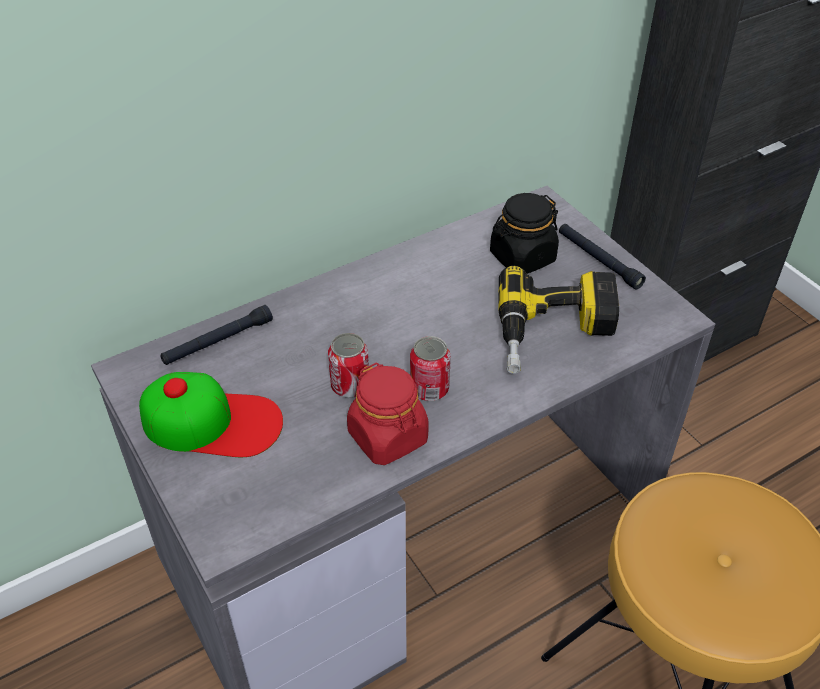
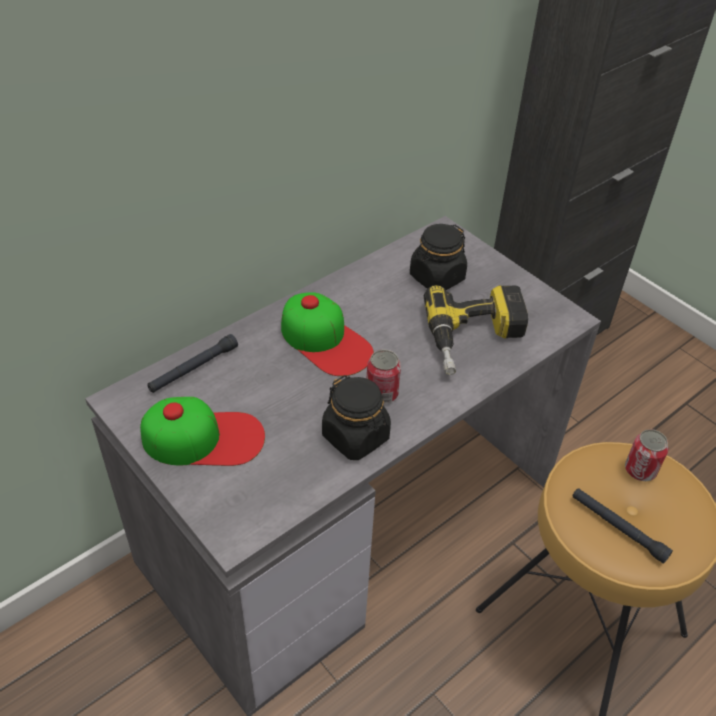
camera: 10 degrees left, 0 degrees up
can [328,333,369,398] -> can moved to [625,429,669,481]
red jar [347,363,429,465] -> black jar [322,375,391,460]
black flashlight [559,224,646,289] -> black flashlight moved to [573,489,673,564]
none -> cap [281,292,374,376]

